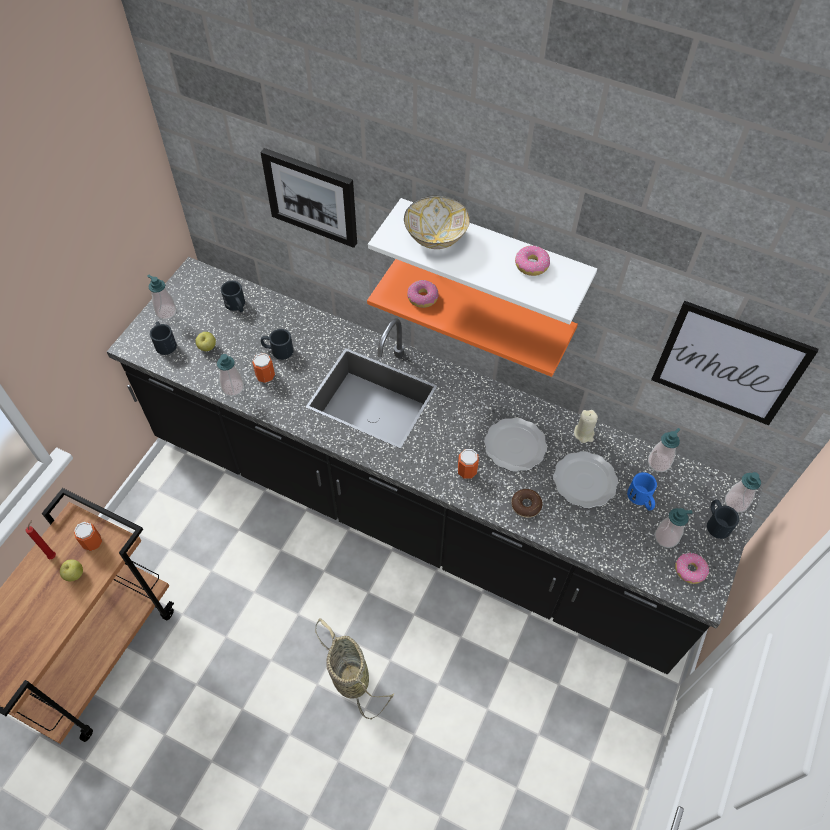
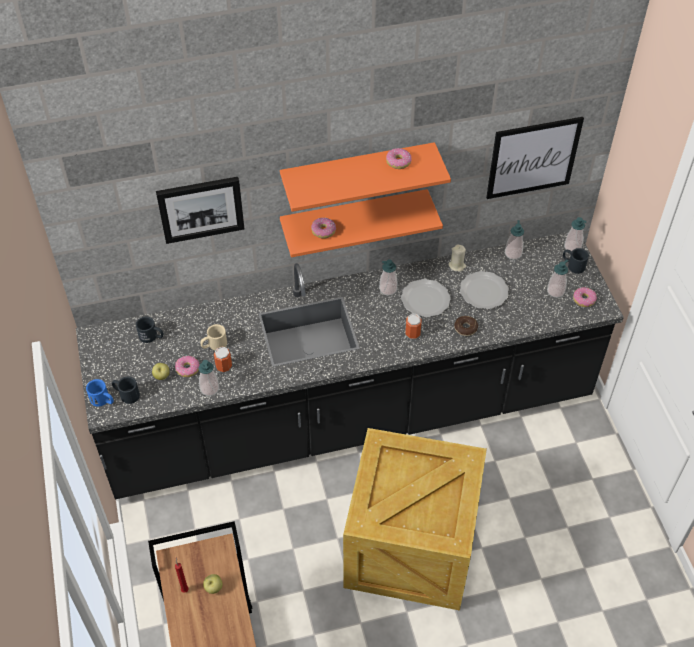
camera: 40 degrees left, 5 degrees down
can [74,522,102,551] -> none
soap dispenser [147,275,177,319] -> soap dispenser moved to [379,259,398,295]
black mug [261,329,293,360] -> beige mug [200,324,227,351]
basket [315,618,394,719] -> crate [343,428,487,611]
white shelf [368,198,597,325] -> orange shelf [280,142,451,212]
bowl [404,195,470,249] -> none
blue mug [627,472,657,510] -> blue mug moved to [86,379,114,407]
none -> donut [175,356,199,377]

